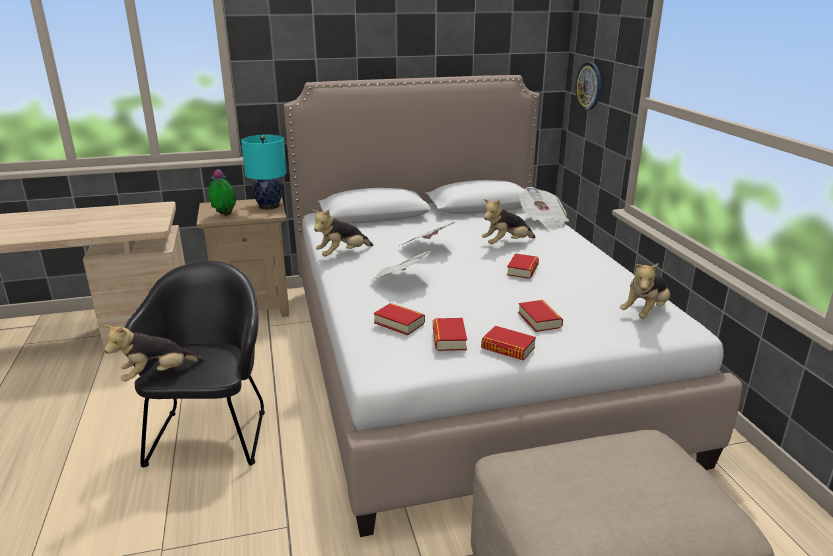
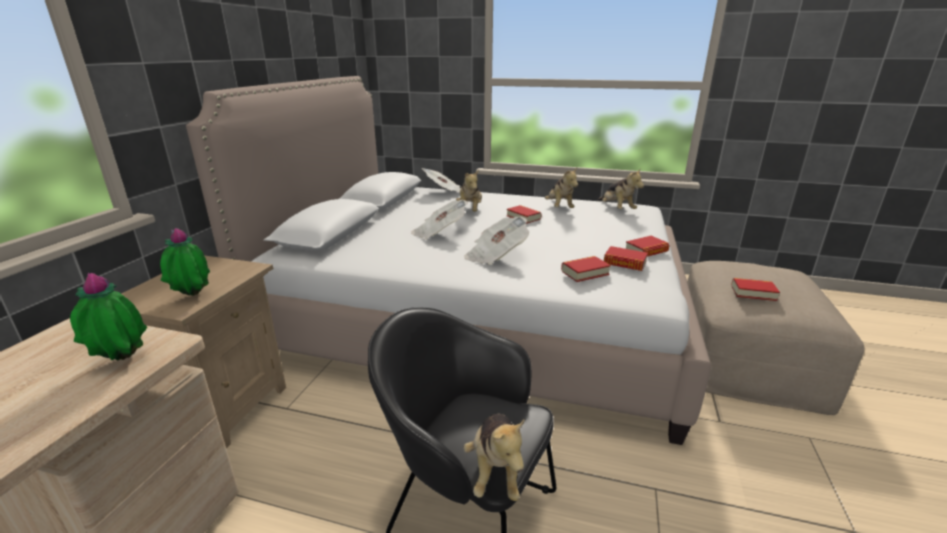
camera: 60 degrees left, 0 degrees up
turquoise table lamp [241,135,287,209] -> none
plush toy [313,209,373,256] -> plush toy moved to [545,168,578,208]
book [518,300,563,332] -> book moved to [731,278,780,301]
wall clock [575,62,601,110] -> none
none -> potted plant [70,273,147,361]

